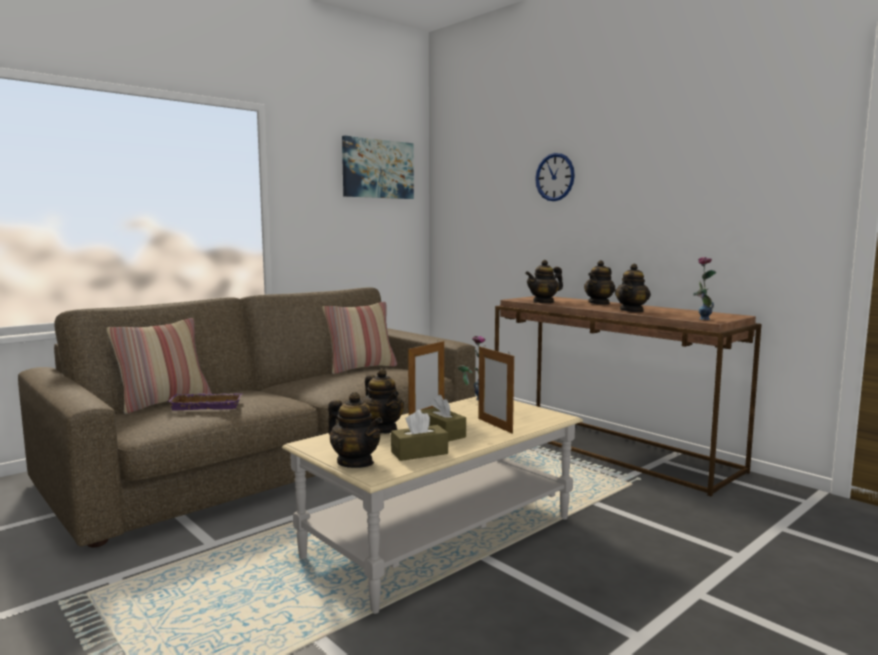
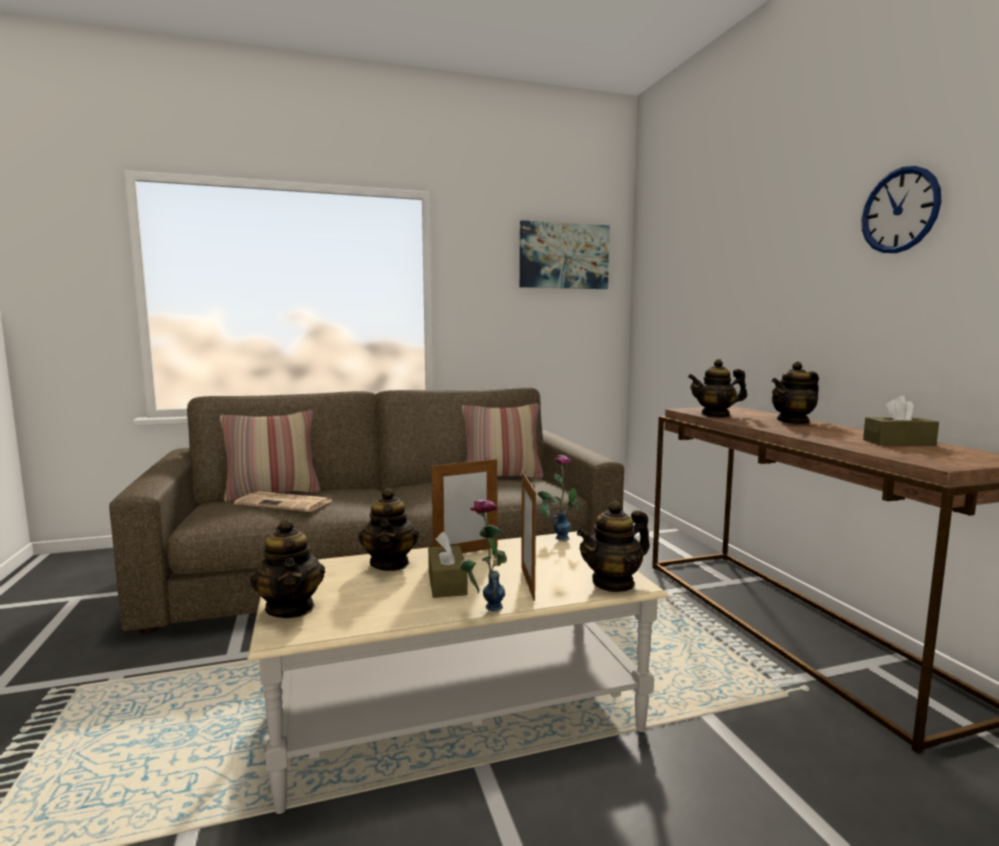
camera: 25 degrees right, 0 degrees up
purple tray [167,393,243,411] -> newspaper [234,491,332,512]
brown tissue box [391,410,448,461] -> brown tissue box moved to [863,396,939,446]
wall clock [535,153,575,201] -> wall clock moved to [861,166,941,253]
teapot [615,264,651,312] -> teapot moved to [577,501,650,592]
vase [693,257,716,320] -> vase moved to [460,499,507,611]

